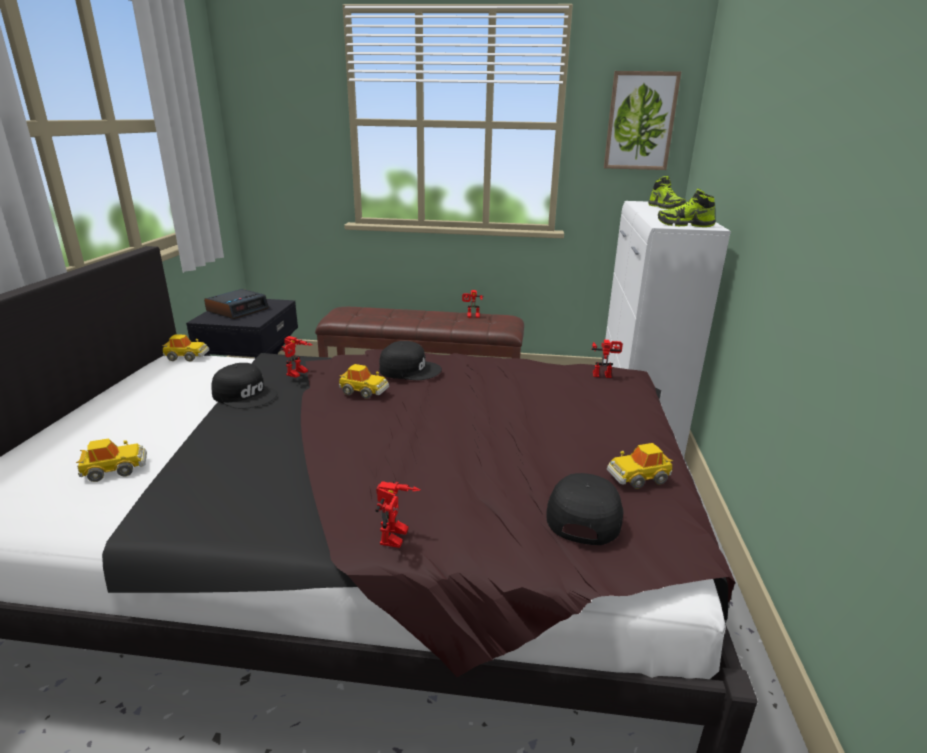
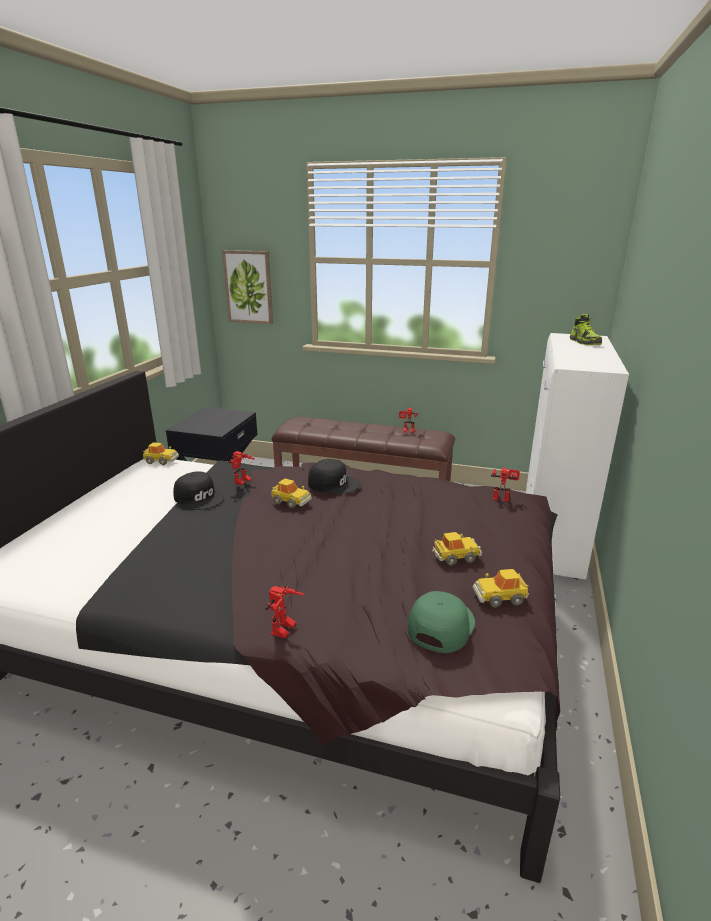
camera: 10 degrees right, 0 degrees up
toy car [76,438,147,482] -> toy car moved to [432,532,482,566]
alarm clock [204,289,269,319] -> none
black cap [546,473,624,545] -> green cap [408,591,475,653]
picture [604,71,681,170] -> picture moved to [222,250,273,324]
shoe [658,189,716,227] -> none

